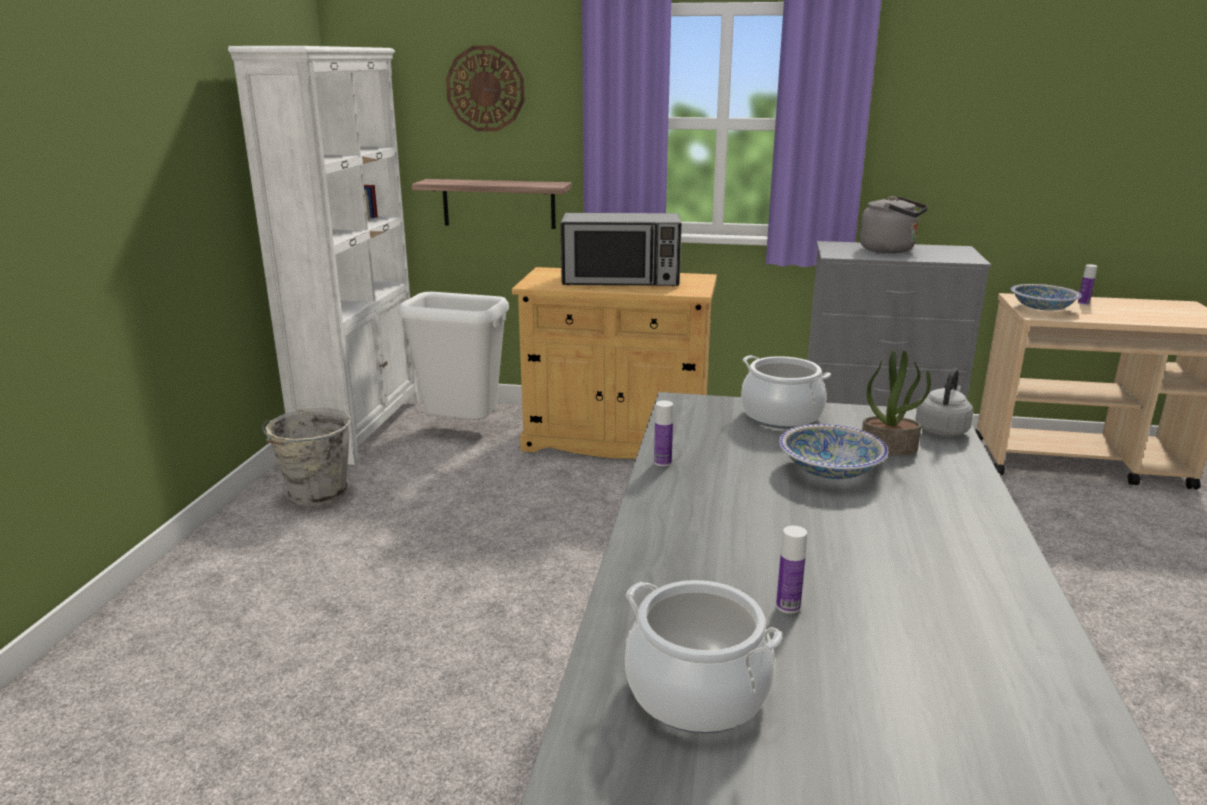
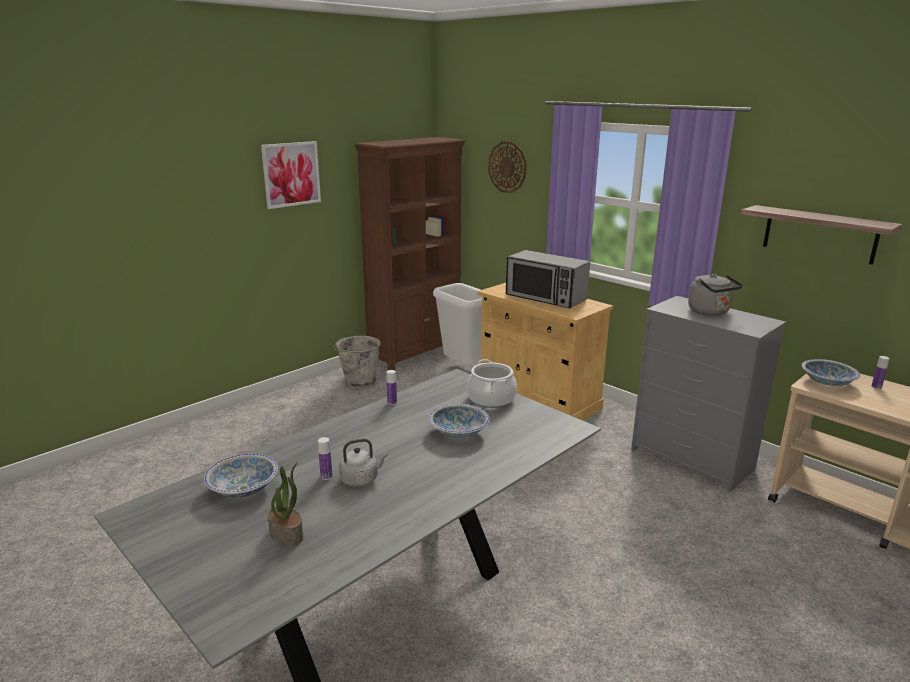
camera: 35 degrees right, 0 degrees up
white bookcase [228,46,419,465] -> brown bookcase [354,137,466,371]
shelf [412,179,572,229] -> shelf moved to [741,205,902,265]
cooking pot [625,580,782,733] -> bowl [204,454,278,498]
potted plant [862,350,931,455] -> potted plant moved to [268,462,303,546]
grey kettle [915,368,973,436] -> grey kettle moved to [339,438,388,487]
none -> picture [261,141,321,209]

